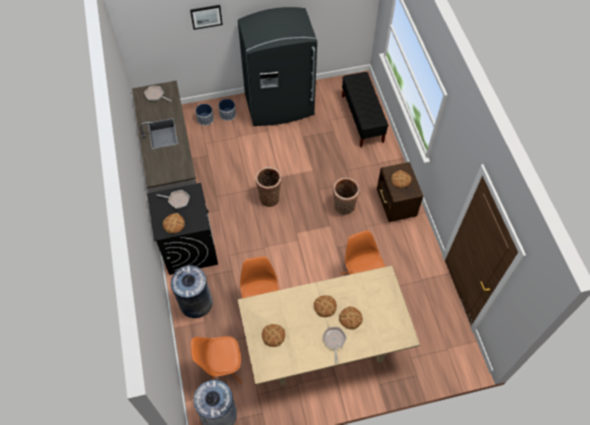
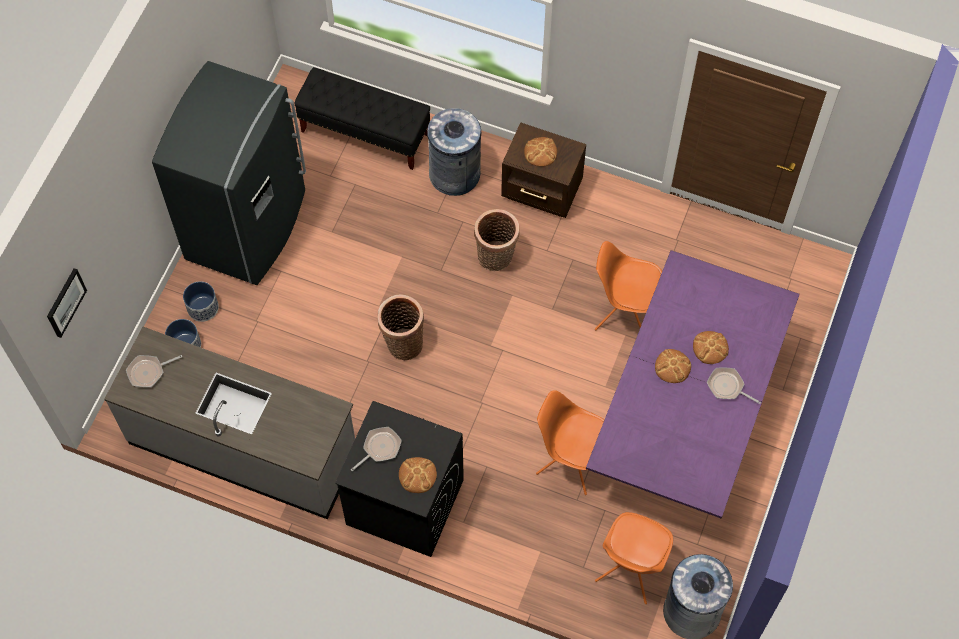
camera: 55 degrees left, 5 degrees up
grey trash can [171,265,213,318] -> grey trash can moved to [427,108,481,196]
picture [190,5,223,30] -> picture moved to [47,268,87,338]
beige dining table [238,265,420,386] -> purple dining table [586,250,800,518]
bread [262,324,285,347] -> none

